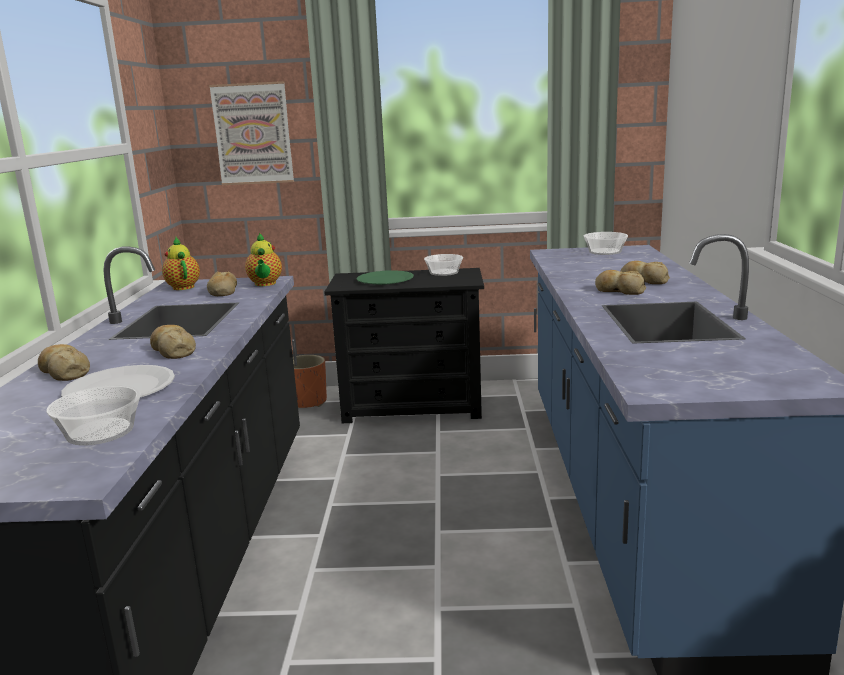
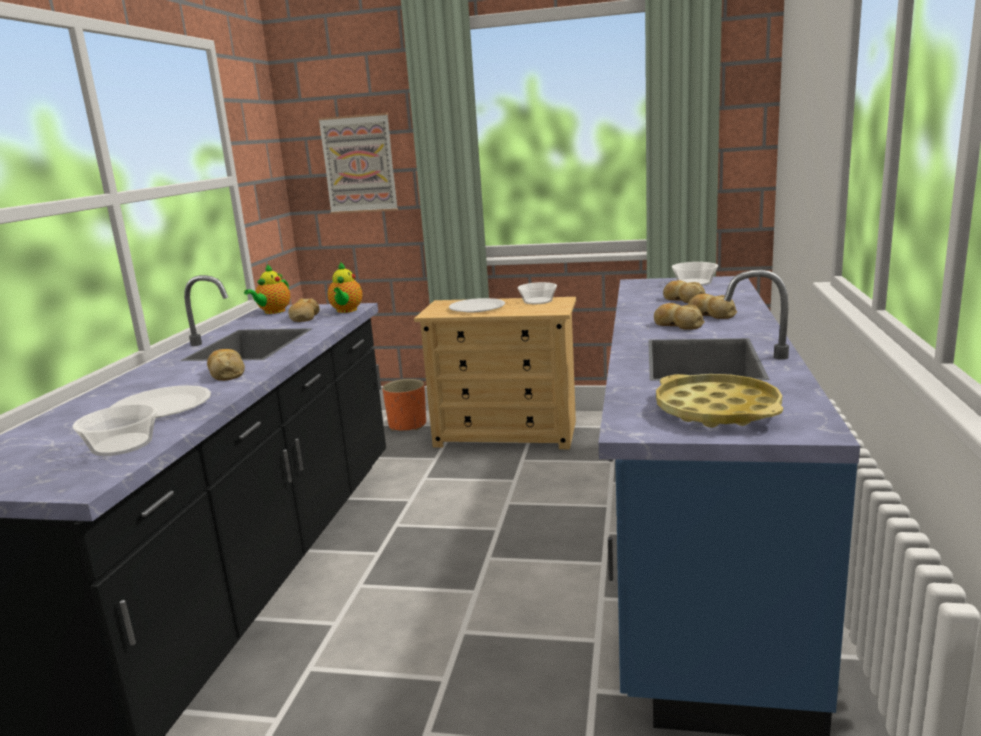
camera: 10 degrees right, 0 degrees up
bread [38,344,90,381] -> bread moved to [663,280,706,303]
teapot [162,237,200,290] -> teapot turned 135 degrees counterclockwise [244,265,290,314]
black dresser [324,268,484,423] -> beige dresser [414,297,576,449]
green plate [357,270,414,285] -> white plate [449,298,505,312]
none -> yellow tray [656,374,783,428]

